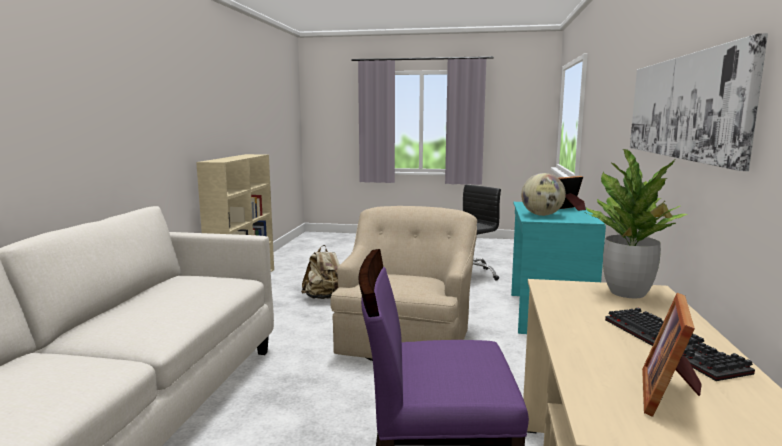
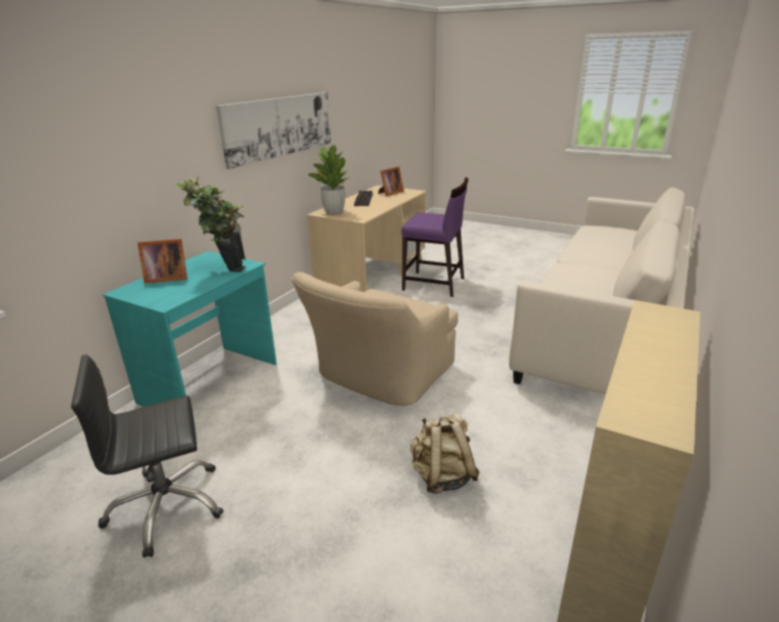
camera: 160 degrees left, 15 degrees up
globe [521,173,566,216] -> potted plant [174,175,246,272]

